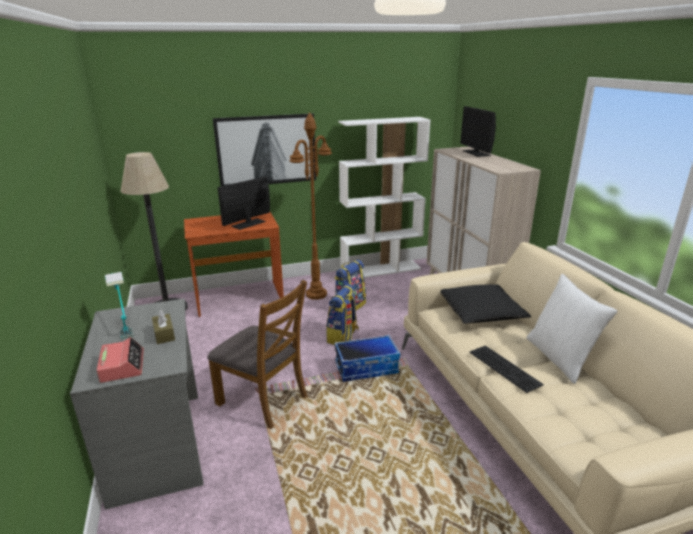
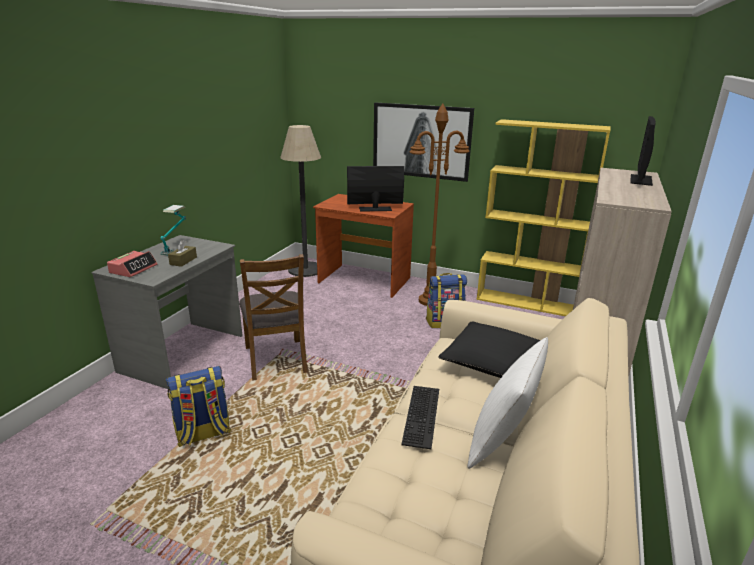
camera: 40 degrees right, 0 degrees up
backpack [326,284,359,345] -> backpack moved to [166,366,231,447]
storage box [335,335,400,382] -> none
white bookcase [338,117,431,278] -> yellow bookcase [476,119,611,316]

